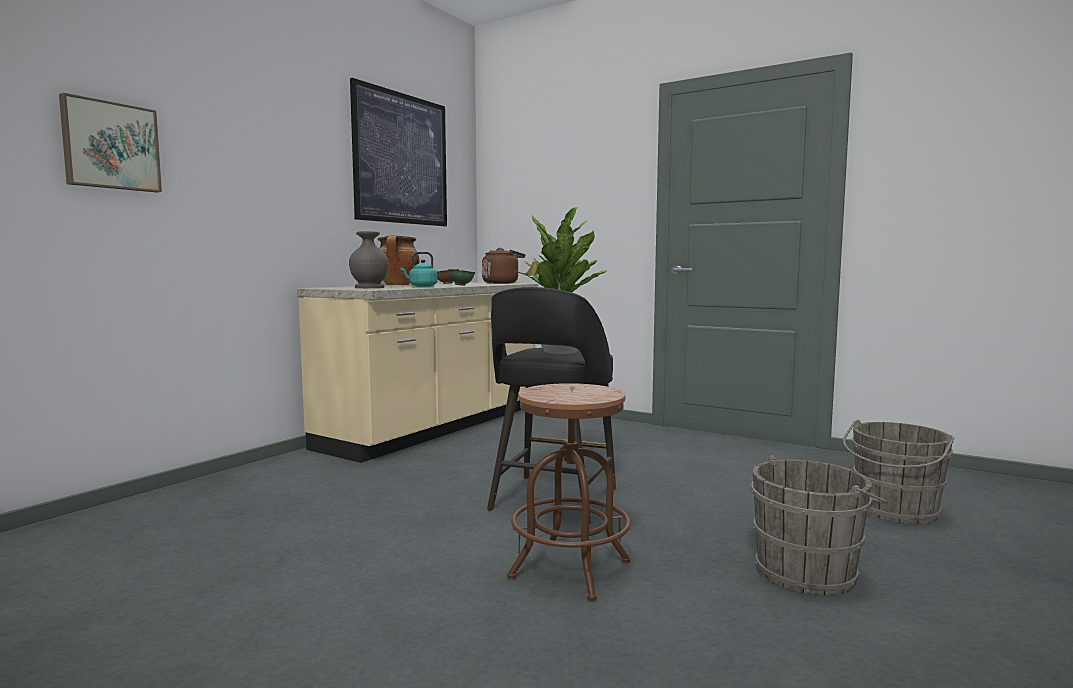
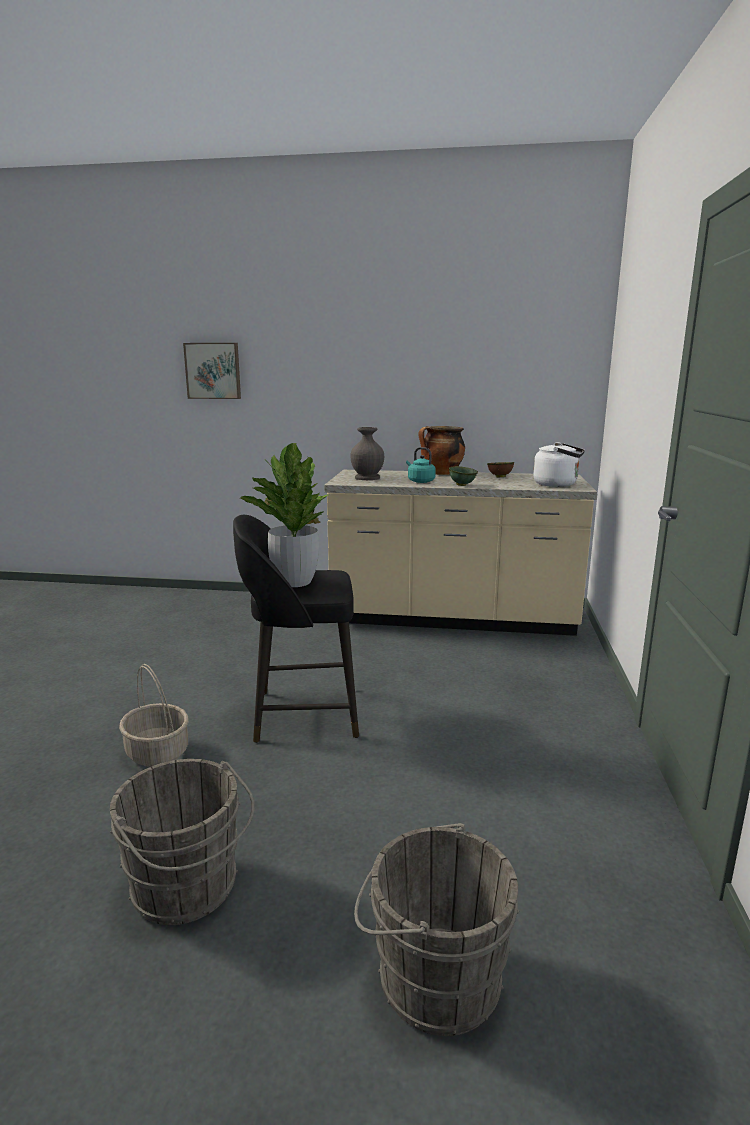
camera: 65 degrees right, 10 degrees up
picture [350,78,447,226] -> none
brown kettle [482,248,525,284] -> white kettle [533,442,585,487]
brown stool [507,383,631,601] -> basket [119,664,189,767]

